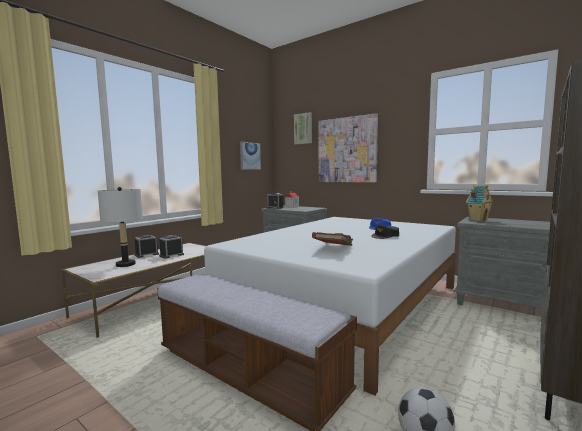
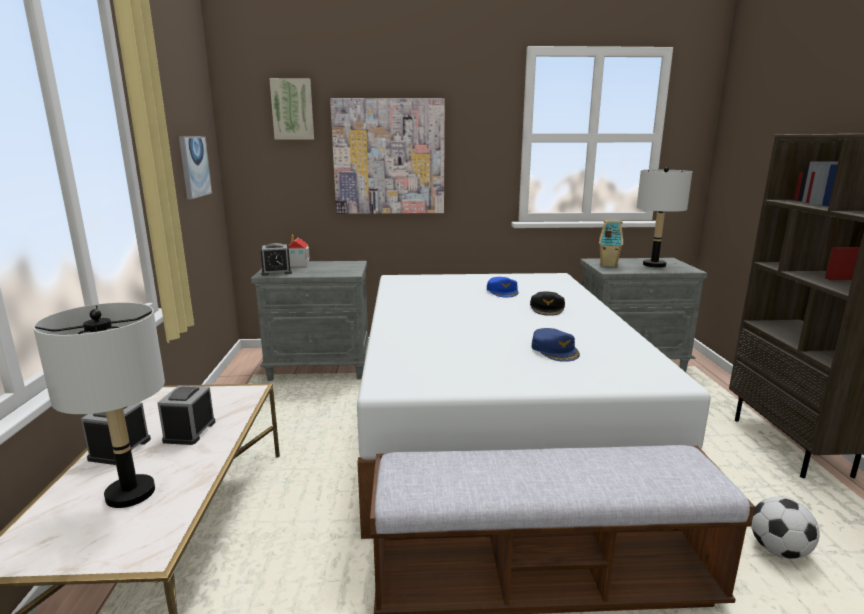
camera: 40 degrees left, 10 degrees up
brown book [312,232,353,246] -> blue cap [532,328,580,362]
none -> grey table lamp [637,167,693,268]

